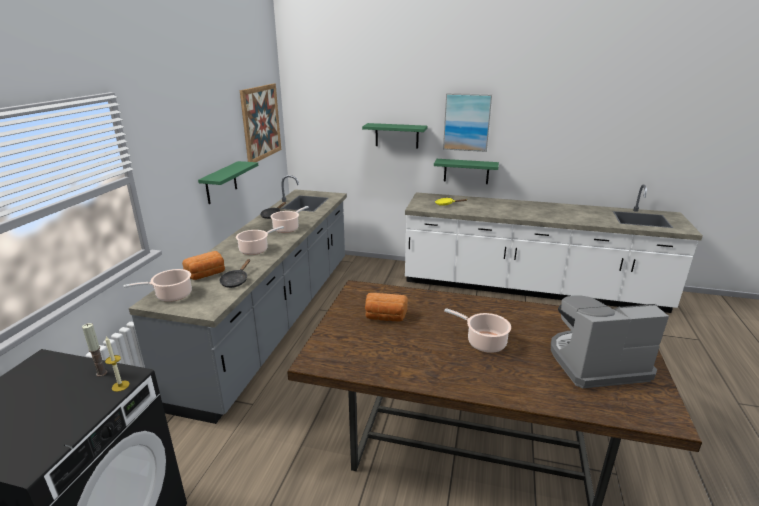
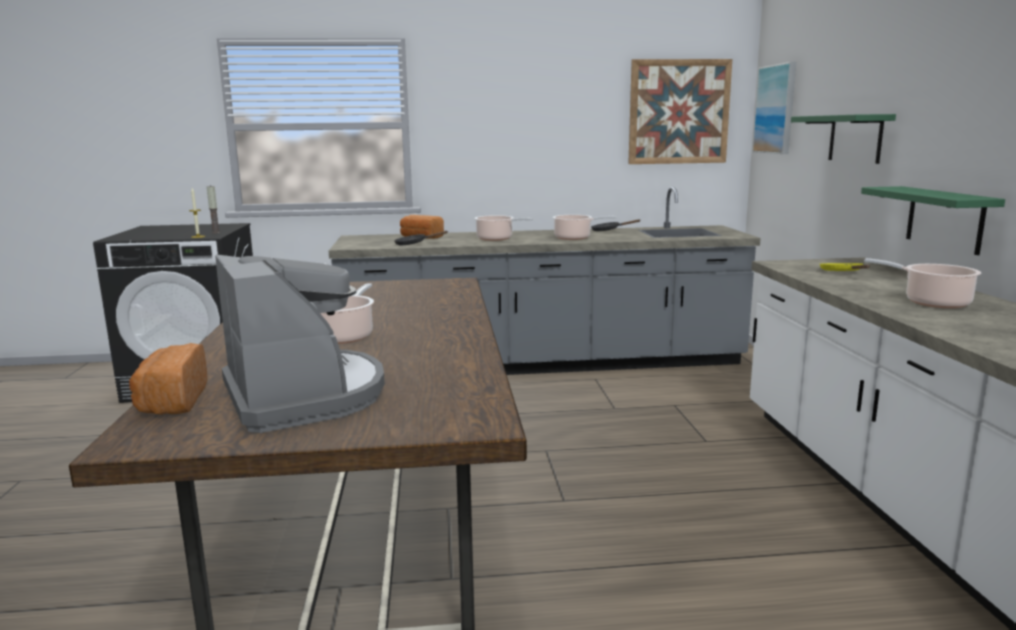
camera: 70 degrees right, 10 degrees down
cooking pot [123,269,192,302] -> cooking pot moved to [864,258,981,308]
green shelf [198,161,258,204] -> none
bread [365,293,408,322] -> bread moved to [129,343,207,415]
picture [443,93,492,152] -> picture moved to [752,62,796,154]

